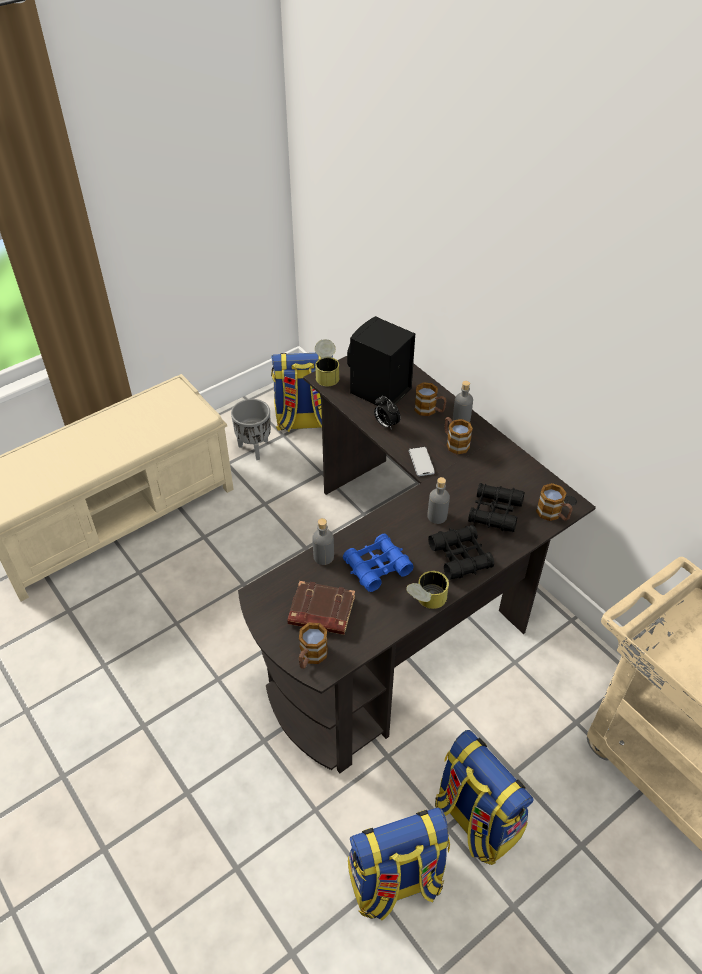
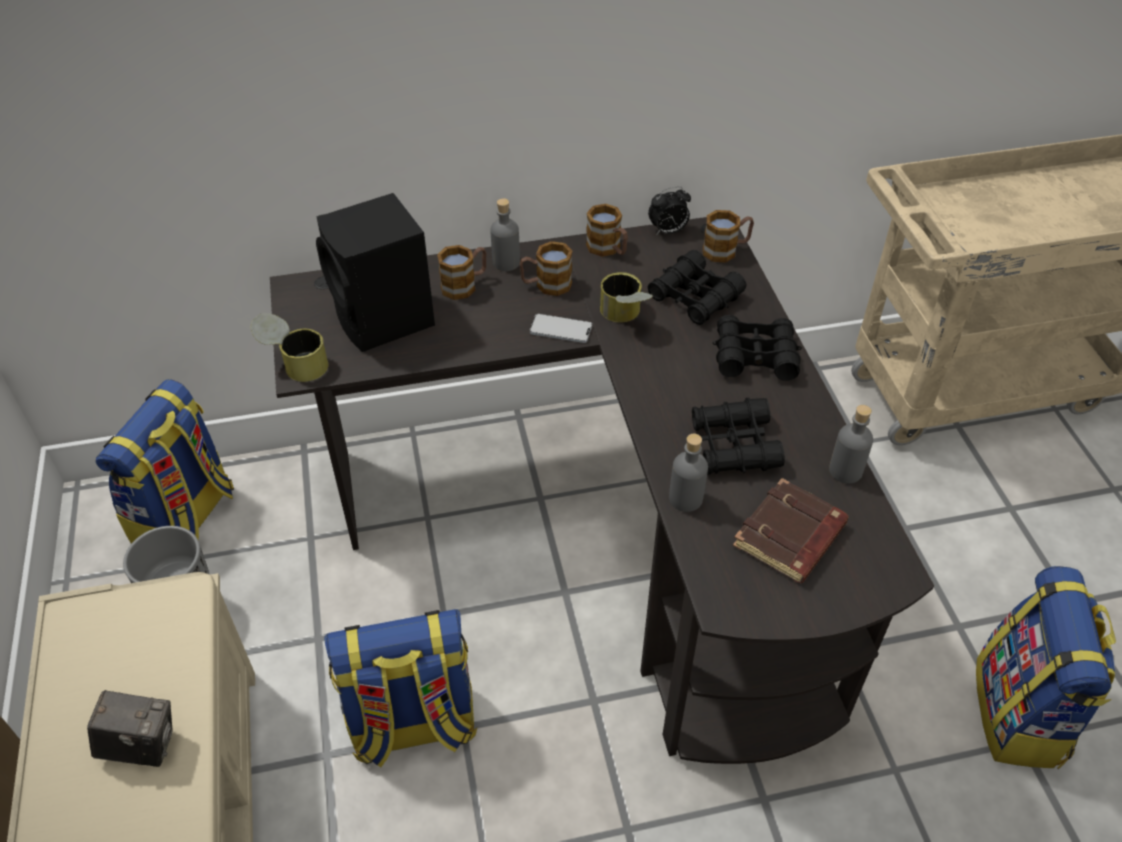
camera: 65 degrees left, 0 degrees up
mug [299,623,328,669] -> mug moved to [586,204,628,257]
blue binoculars [343,534,414,592] -> black binoculars [692,397,785,475]
alarm clock [374,396,401,430] -> alarm clock moved to [648,186,691,234]
can [406,571,449,609] -> can moved to [600,272,653,323]
grey bottle [427,477,450,524] -> grey bottle moved to [829,405,873,484]
backpack [435,730,534,865] -> backpack moved to [324,609,477,768]
none -> camera [87,690,173,767]

